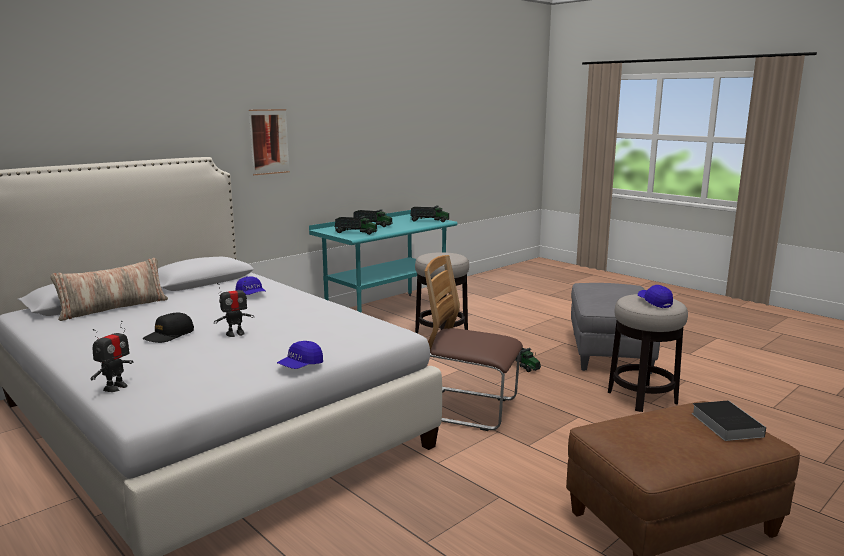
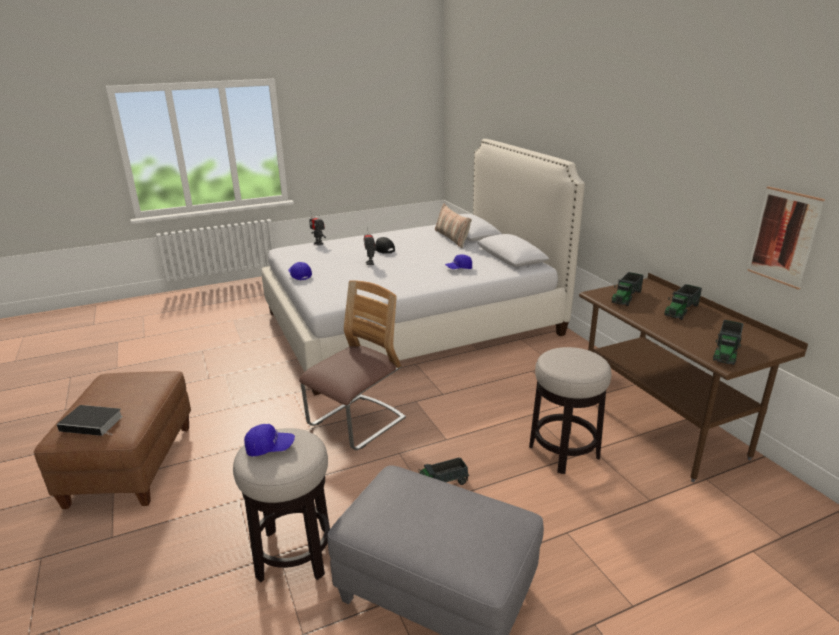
camera: 110 degrees right, 10 degrees up
picture [249,109,290,175] -> picture moved to [747,186,825,290]
turquoise desk [309,210,458,313] -> brown desk [579,273,808,482]

